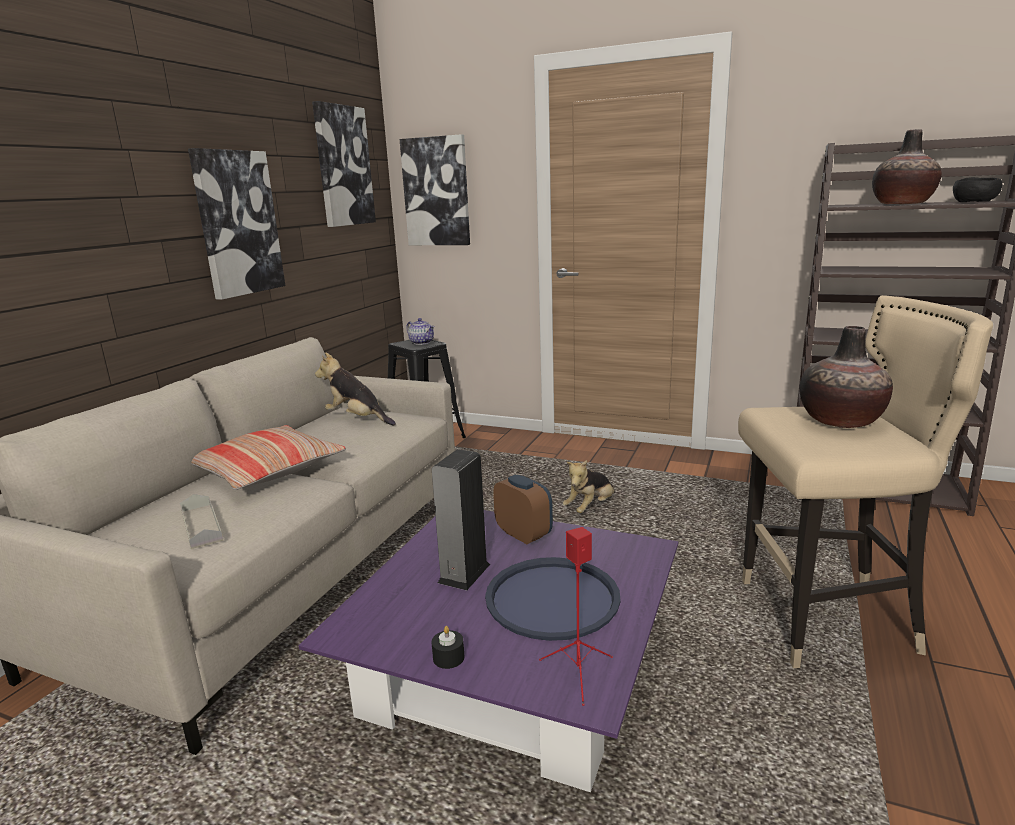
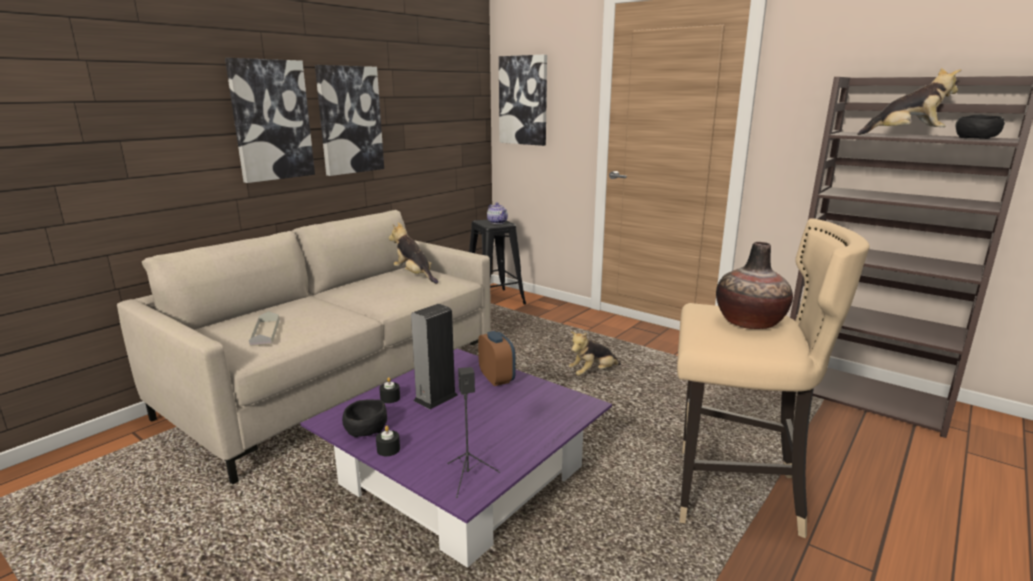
camera: 15 degrees right, 0 degrees up
pillow [191,425,346,490] -> none
picture [312,101,376,227] -> picture moved to [225,58,315,183]
blue tray [485,557,621,641] -> none
red speaker [539,527,613,706] -> black speaker [447,367,500,498]
vase [872,129,942,204] -> plush toy [857,68,962,135]
none -> black bowl [342,399,387,437]
none -> black candle [379,377,400,403]

